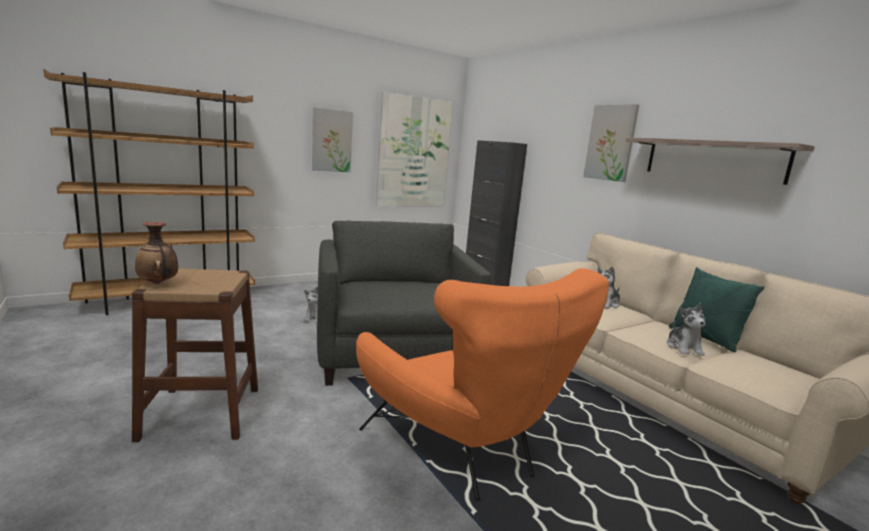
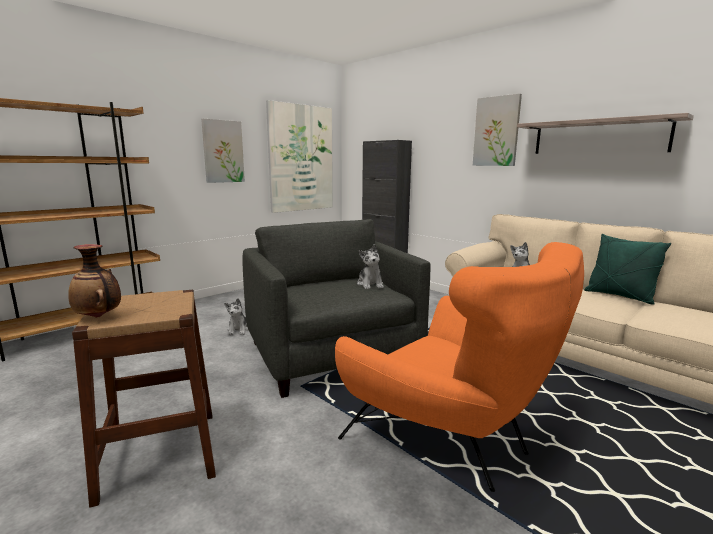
camera: 10 degrees left, 0 degrees up
plush toy [666,303,706,356] -> plush toy moved to [357,244,384,289]

